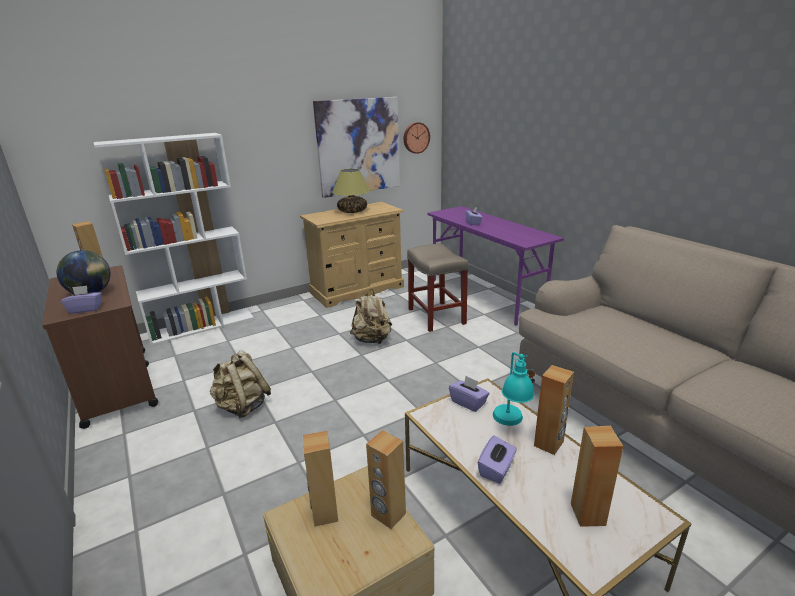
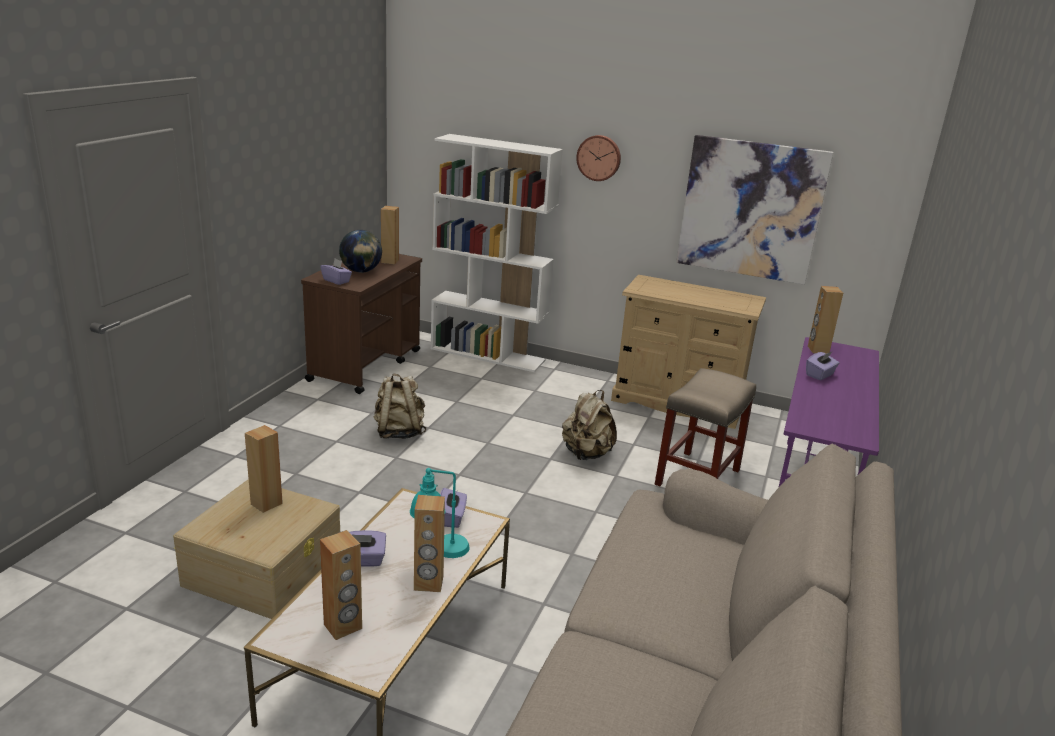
camera: 50 degrees right, 0 degrees up
table lamp [332,169,370,213] -> none
brown speaker [366,430,406,529] -> brown speaker moved to [808,286,843,354]
wall clock [404,122,430,154] -> wall clock moved to [576,135,621,181]

